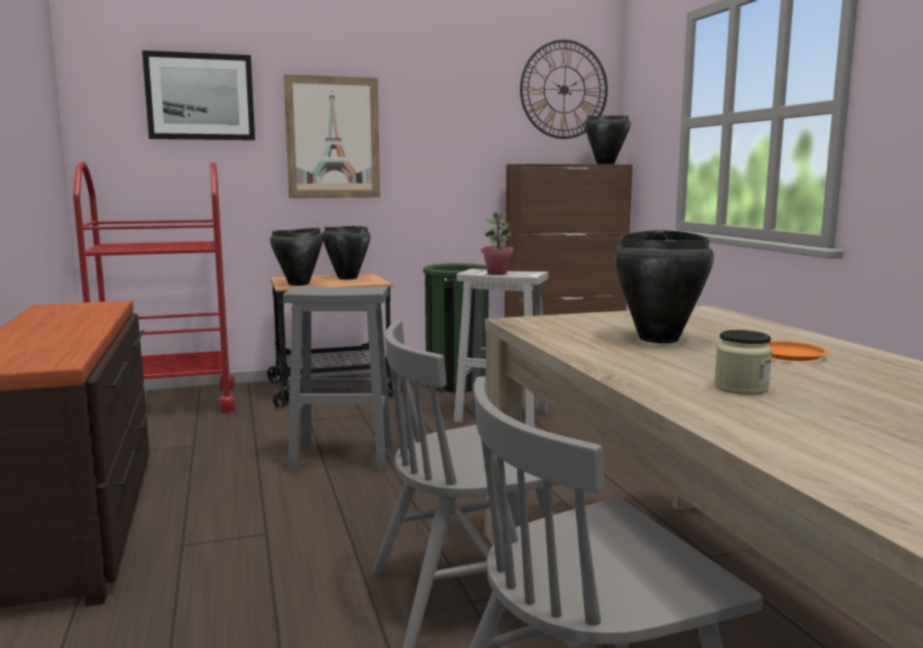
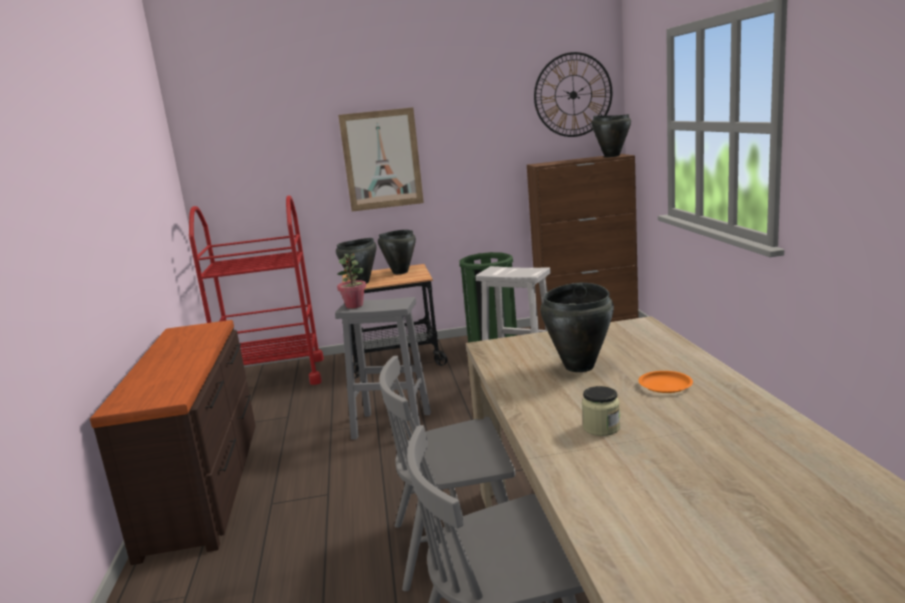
camera: 10 degrees right, 5 degrees up
picture [142,50,255,140] -> none
potted plant [481,212,513,275] -> potted plant moved to [337,254,366,309]

